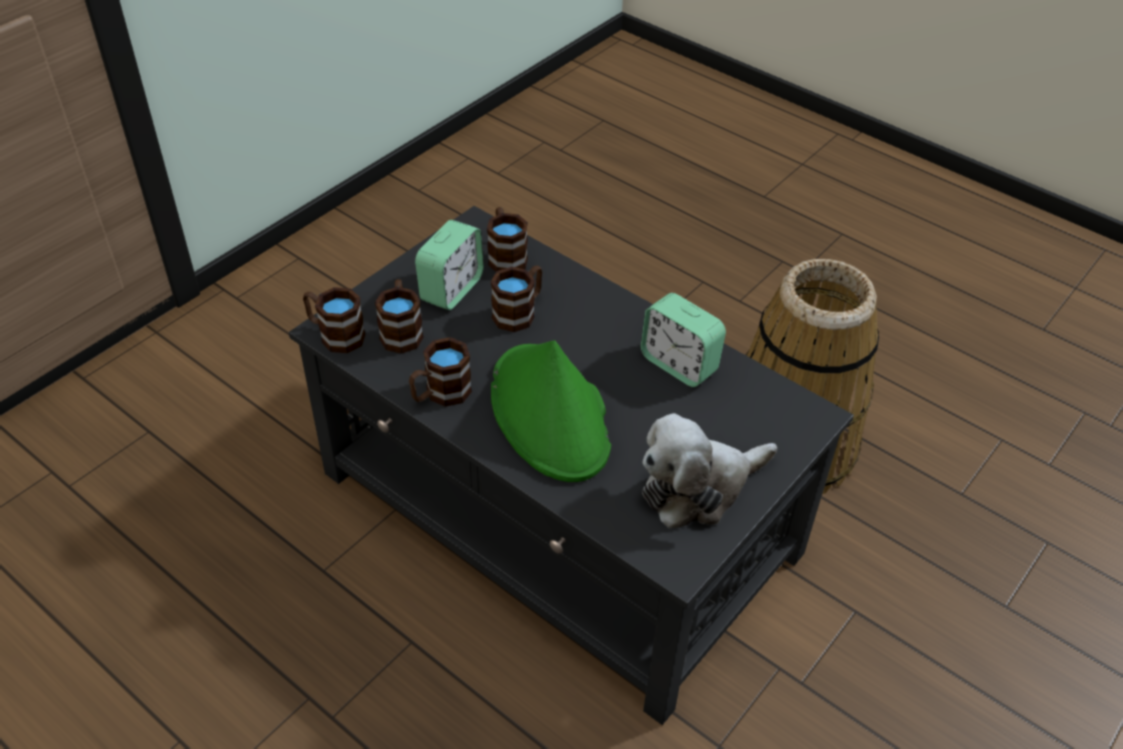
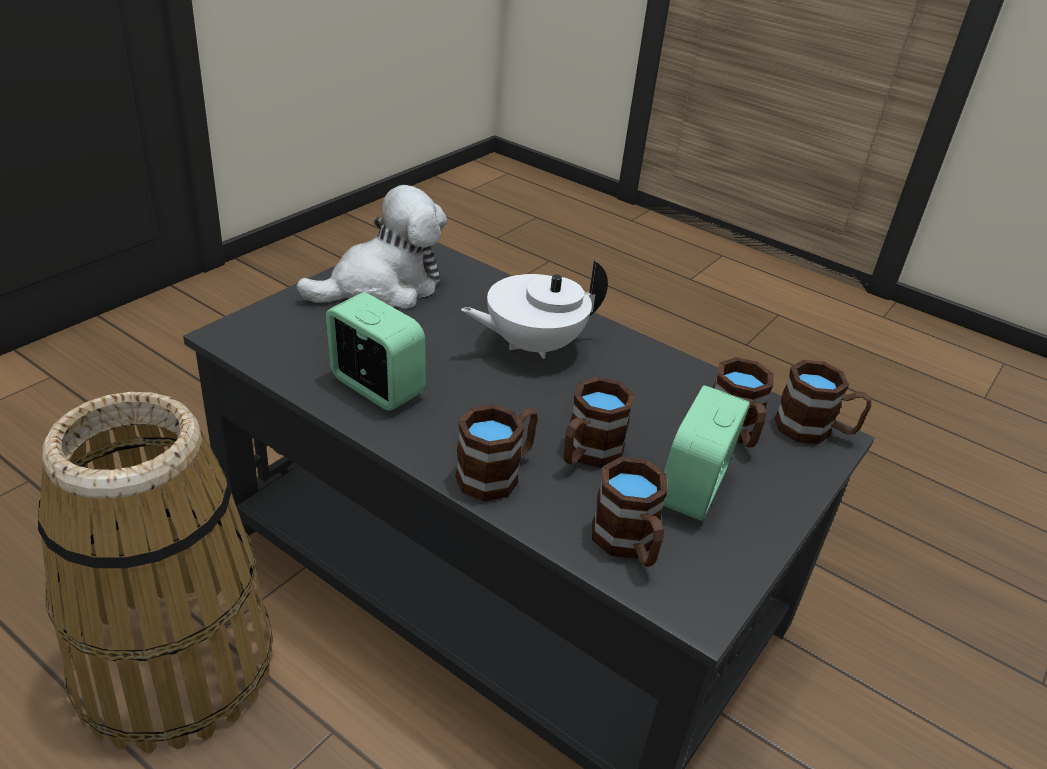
camera: 175 degrees right, 10 degrees down
brown mug [409,337,472,407] -> brown mug moved to [455,405,538,501]
green hat [491,340,611,482] -> white teapot [461,260,608,359]

